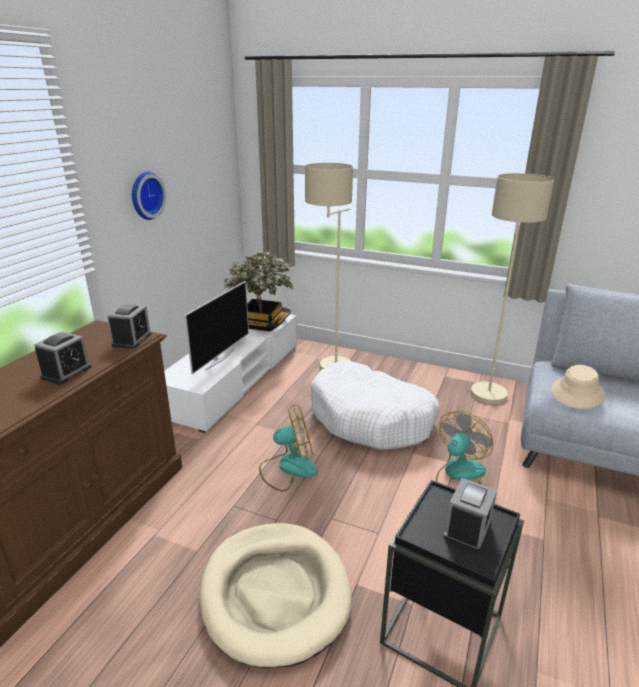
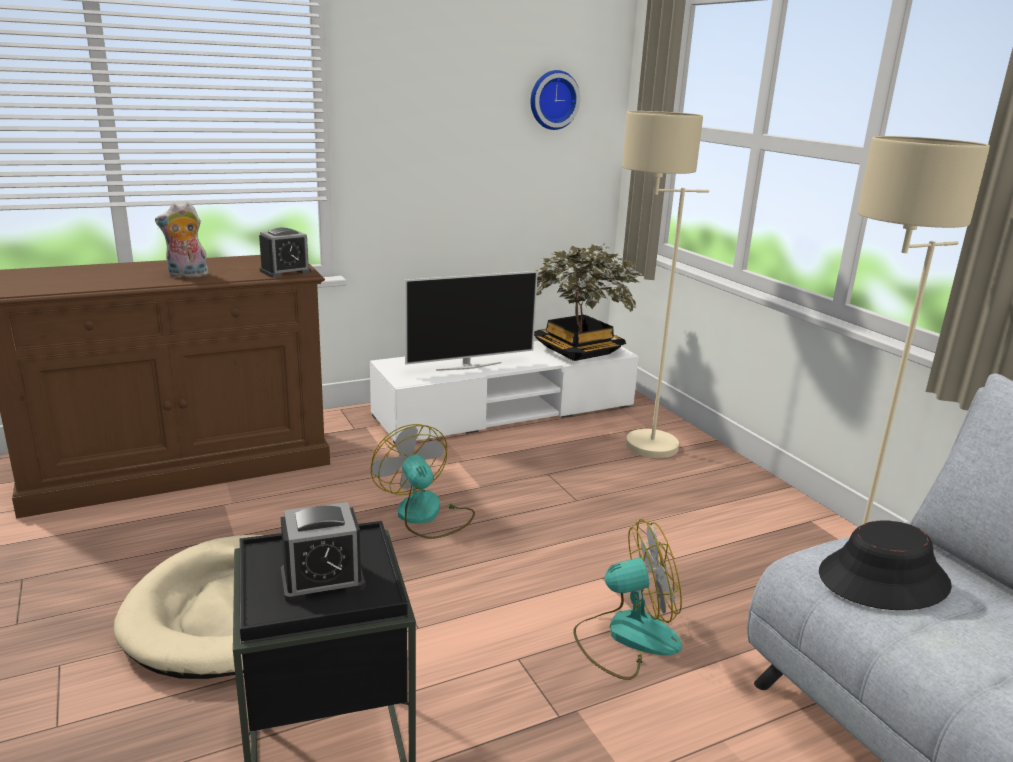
camera: 40 degrees right, 5 degrees down
alarm clock [34,331,92,385] -> plush toy [155,202,209,279]
wall clock [132,172,166,220] -> wall clock moved to [531,70,580,130]
fan [259,405,318,491] -> fan turned 150 degrees counterclockwise [371,424,475,539]
white dog bed [310,361,440,450] -> none
beige hat [551,365,605,409] -> black hat [819,520,952,610]

